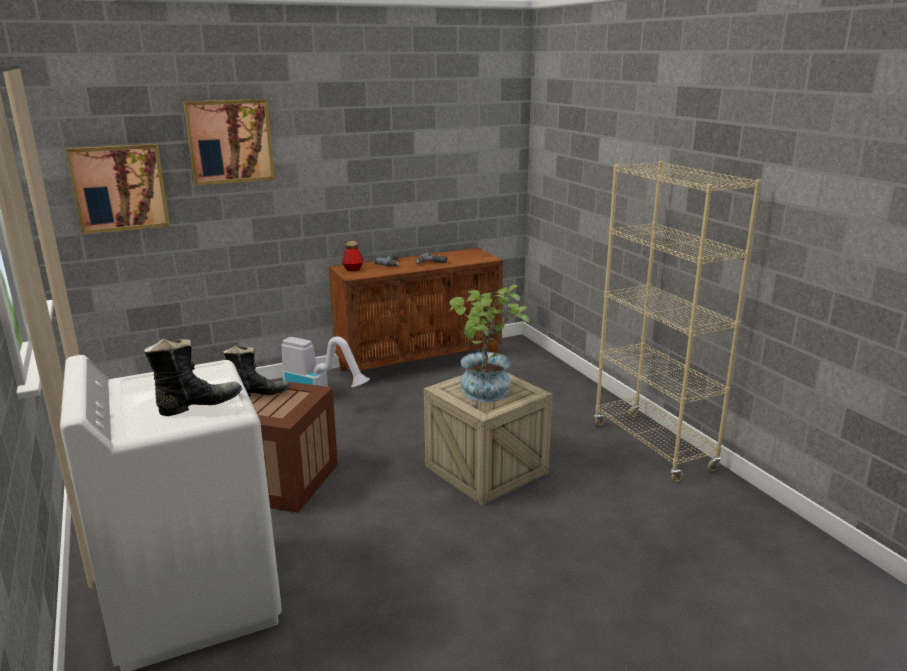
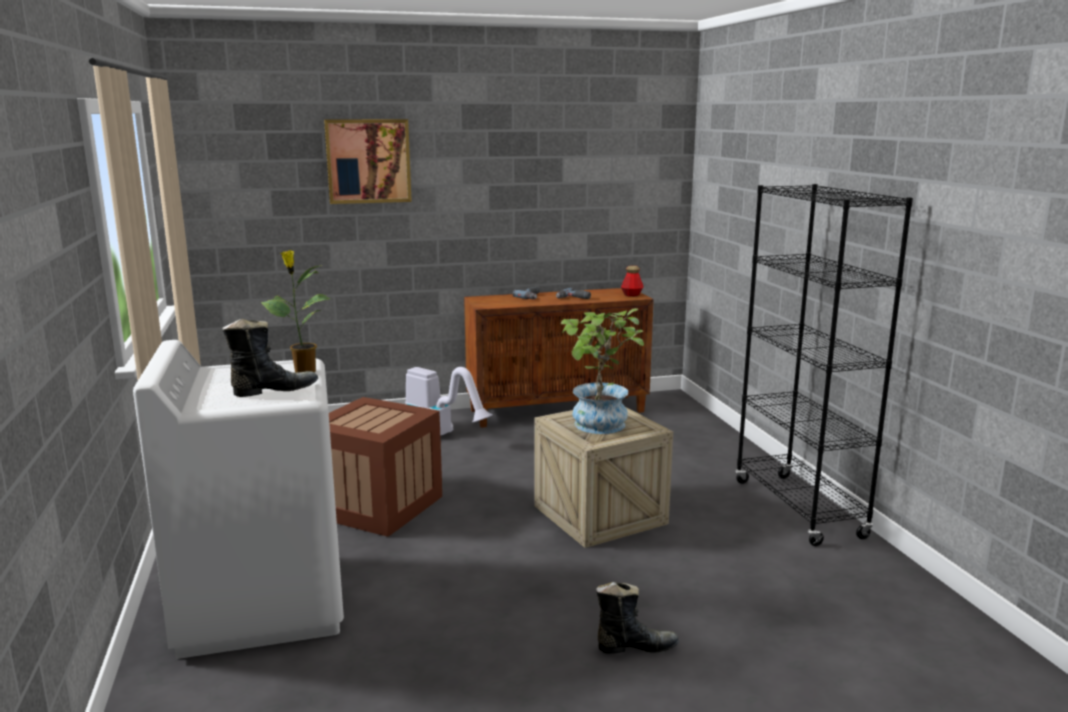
camera: 10 degrees right, 5 degrees down
picture [66,144,170,234] -> none
black boot [223,346,290,396] -> black boot moved to [596,582,679,654]
bottle [342,241,364,271] -> bottle moved to [621,266,644,297]
beige bookcase [594,161,761,483] -> black bookcase [735,184,913,546]
none -> potted plant [261,250,331,372]

